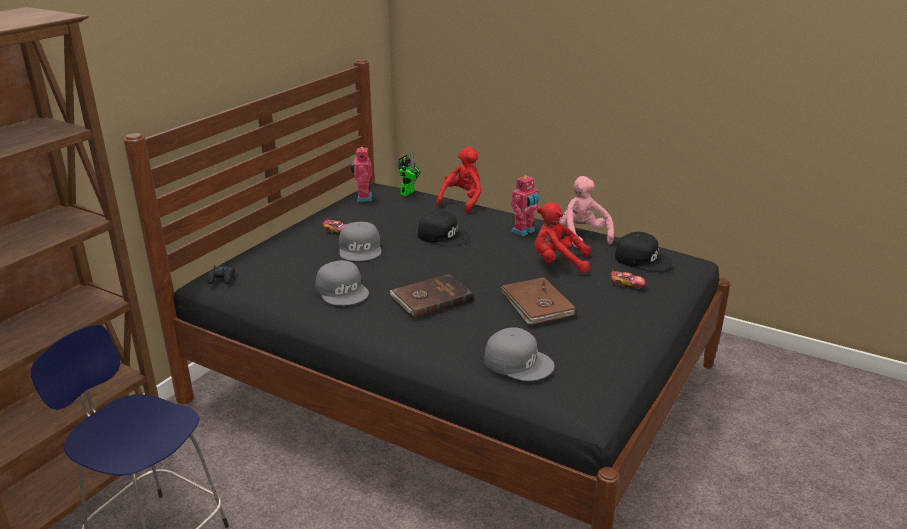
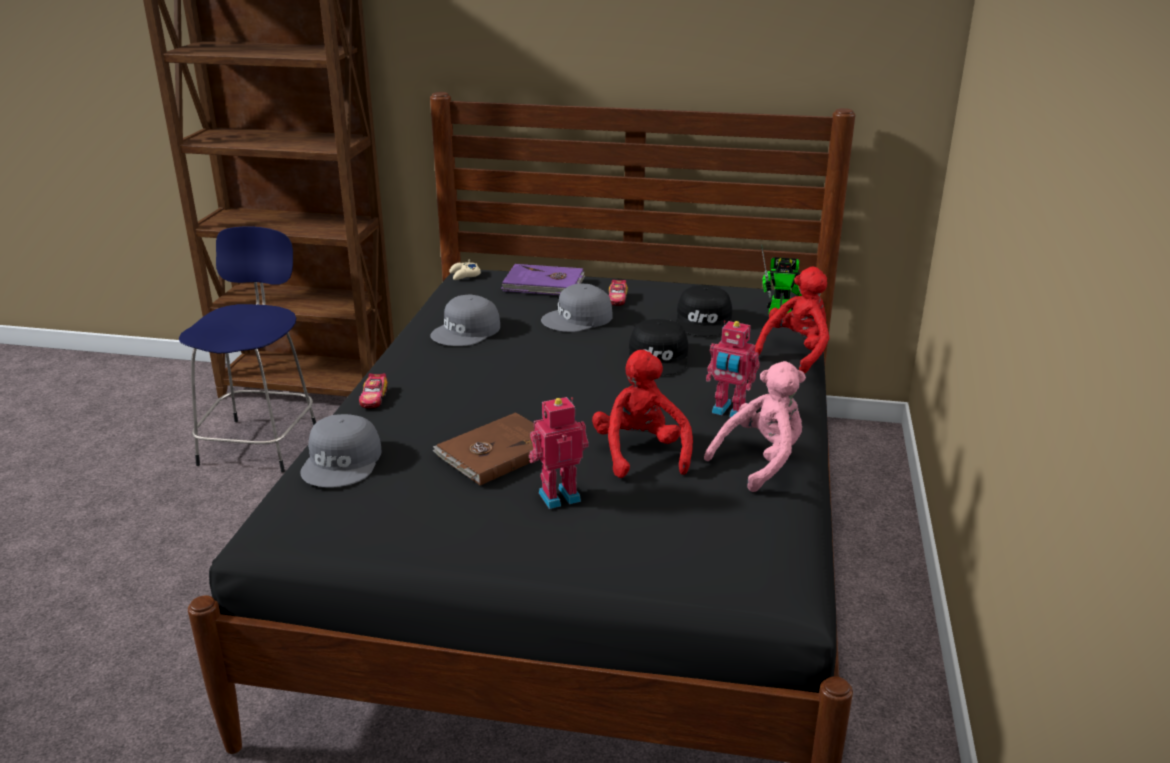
camera: 70 degrees right, 0 degrees up
black game controller [207,266,235,284] -> beige game controller [449,259,481,280]
toy robot [351,146,372,201] -> toy robot moved to [529,397,589,509]
brown book [390,274,473,319] -> none
red plush toy [436,147,482,213] -> red plush toy turned 60 degrees counterclockwise [755,267,829,374]
toy car [611,270,646,289] -> toy car moved to [359,373,388,408]
black cap [615,232,672,271] -> black cap moved to [676,285,732,336]
none -> purple book [501,264,585,295]

